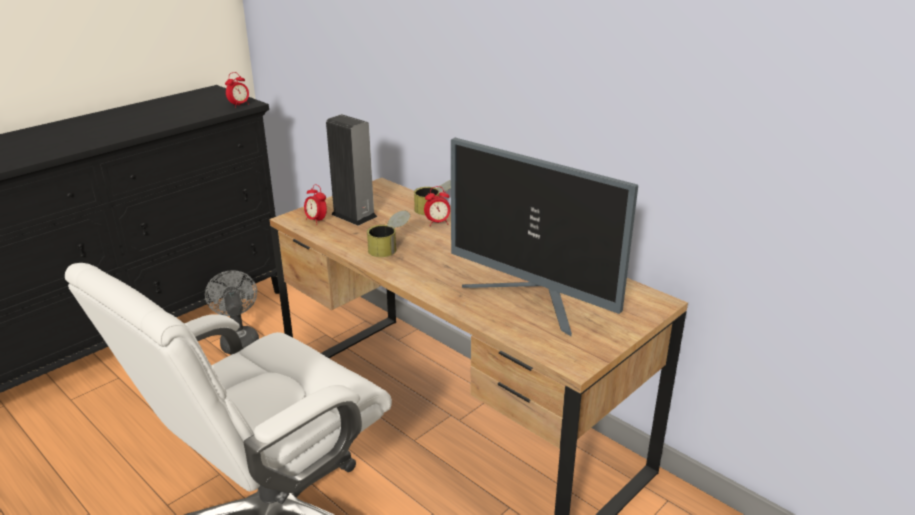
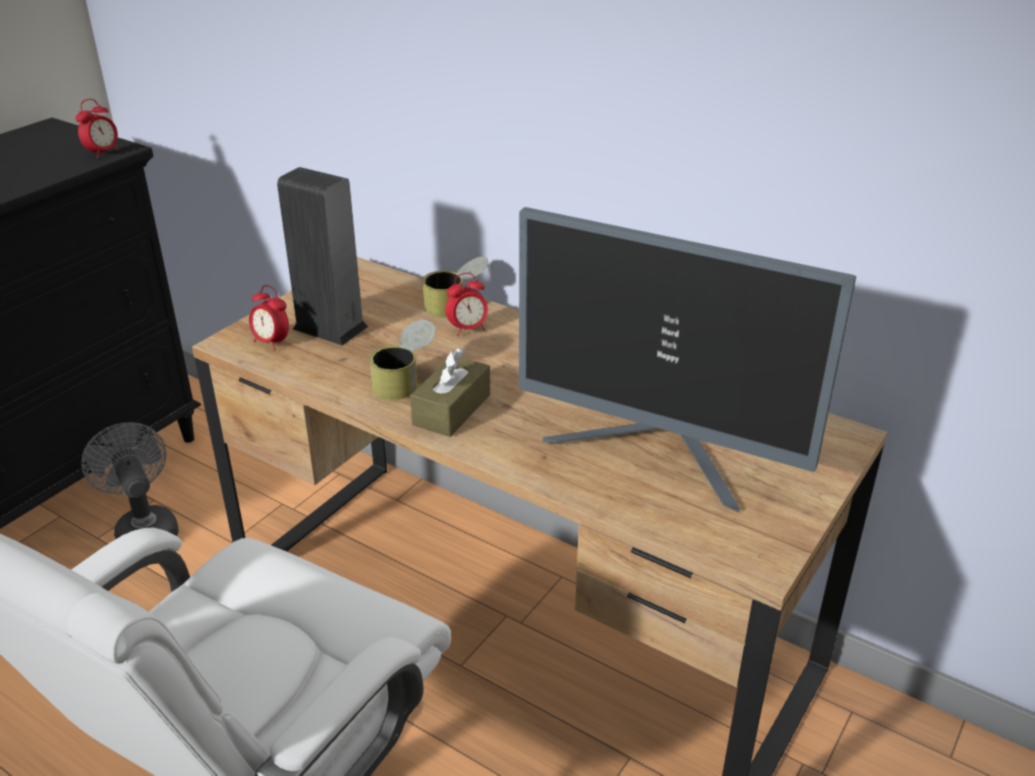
camera: 10 degrees left, 5 degrees up
none -> brown tissue box [410,348,490,437]

